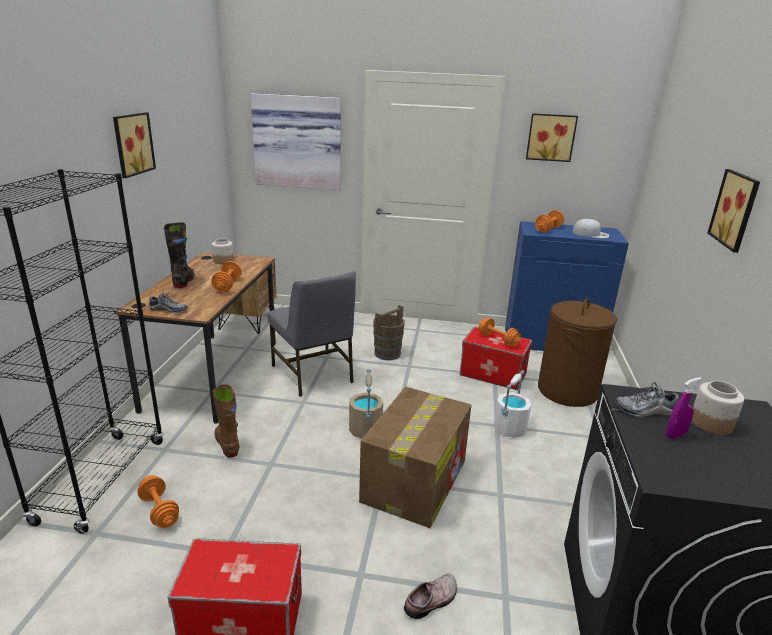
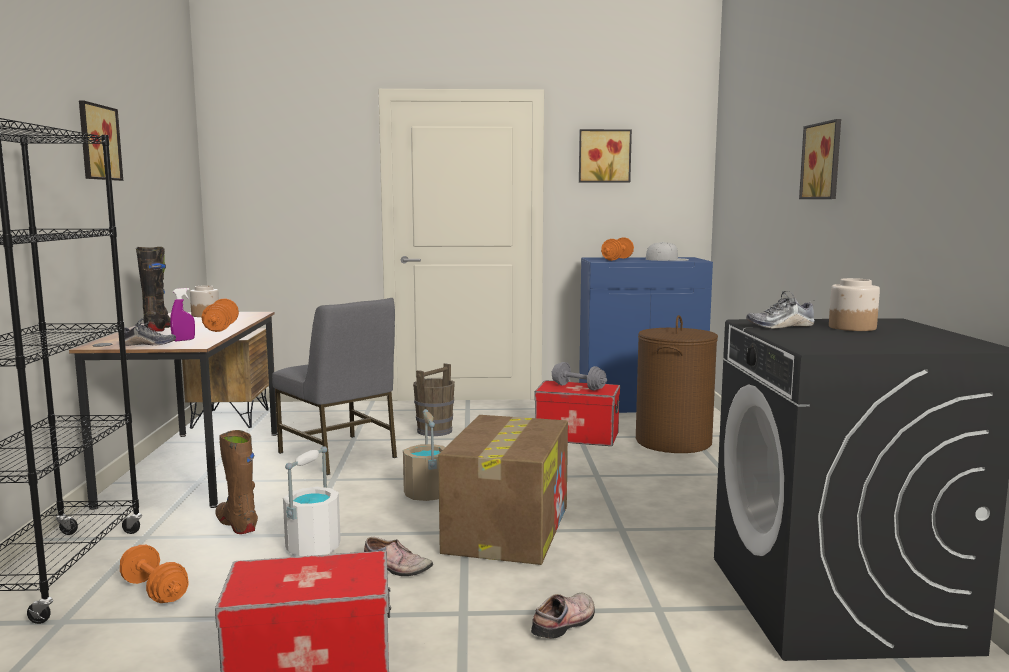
camera: 10 degrees left, 15 degrees down
picture [251,93,341,190] -> none
orange dumbbell [479,318,521,346] -> grey dumbbell [551,362,607,391]
white bucket [493,370,531,437] -> white bucket moved to [283,446,341,556]
purple spray bottle [666,377,701,439] -> purple spray bottle moved to [170,288,195,341]
none -> shoe [364,537,433,576]

